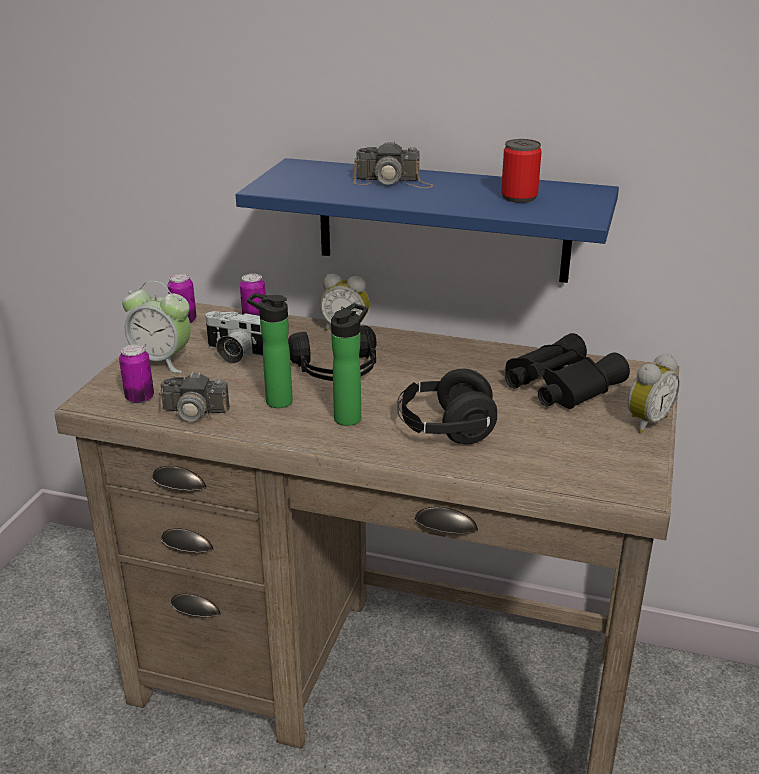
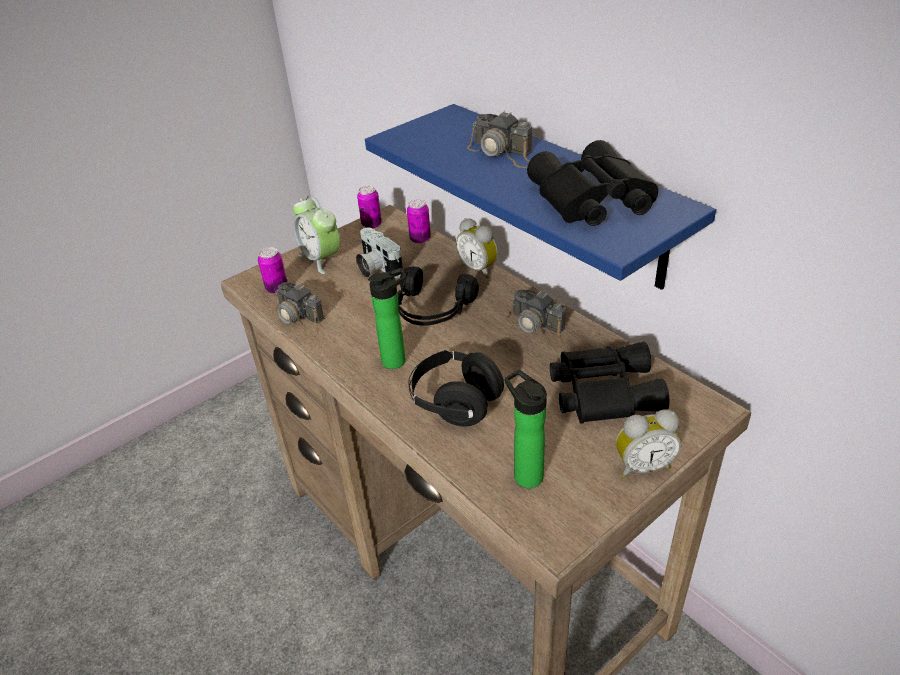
camera: 35 degrees right, 10 degrees up
bottle [247,293,293,408] -> bottle moved to [504,370,547,488]
can [501,139,542,203] -> black binoculars [527,140,658,226]
none -> camera [505,289,566,348]

